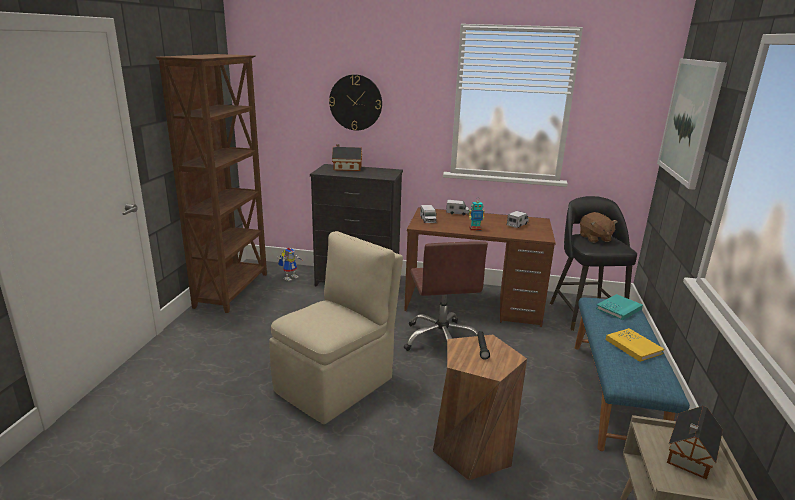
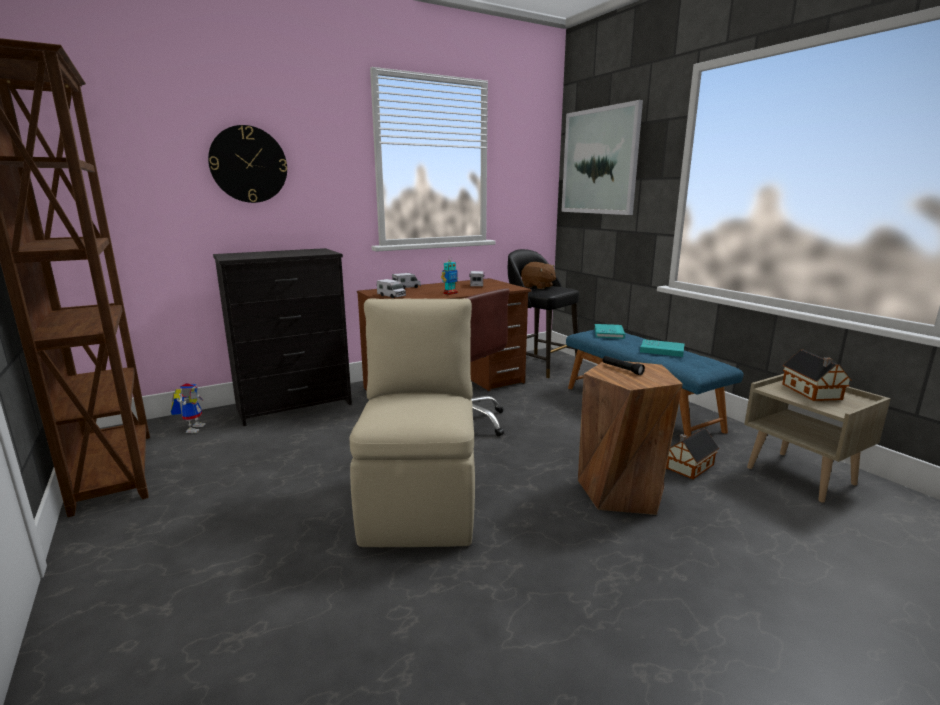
camera: 40 degrees left, 5 degrees down
toy house [332,144,362,171] -> toy house moved to [666,429,719,479]
yellow book [606,328,664,362] -> turquoise book [640,339,685,357]

